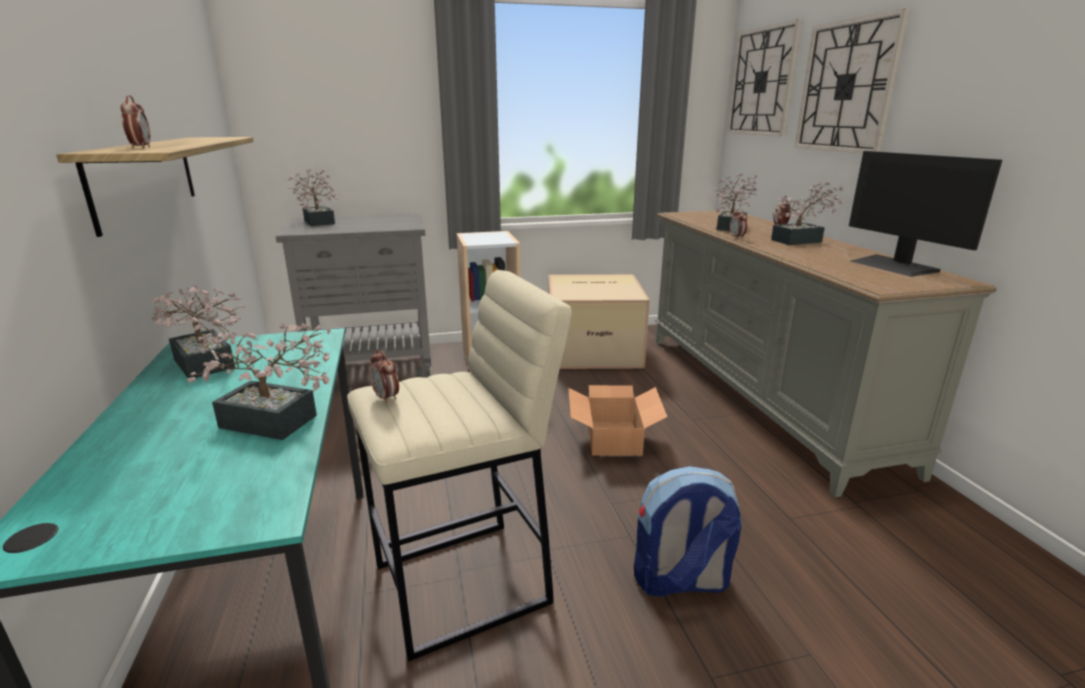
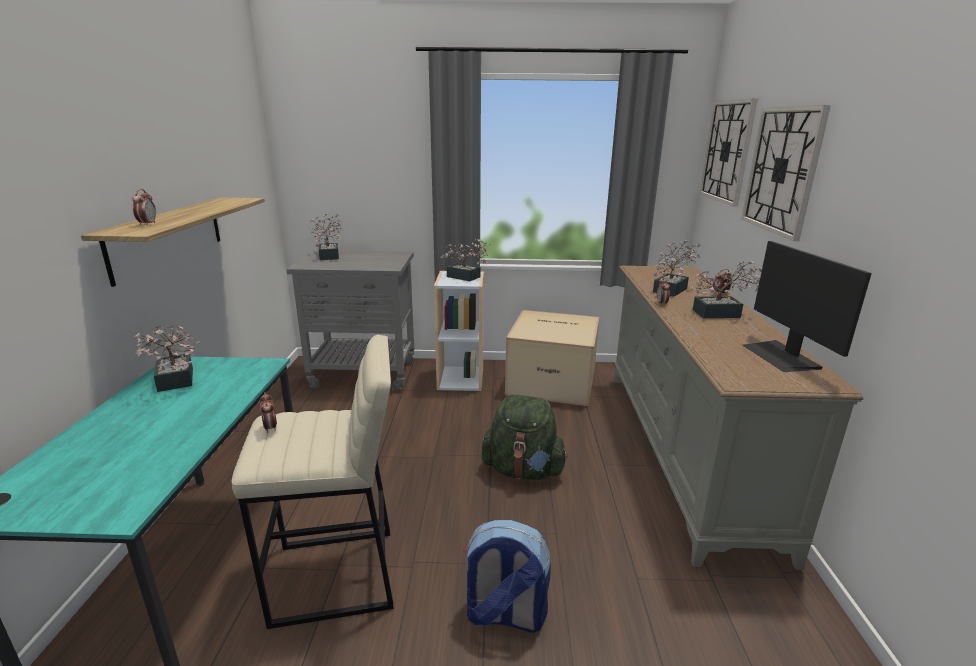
camera: 15 degrees right, 0 degrees up
potted plant [187,323,331,440] -> potted plant moved to [441,239,490,281]
cardboard box [568,385,667,456] -> green backpack [482,395,568,480]

